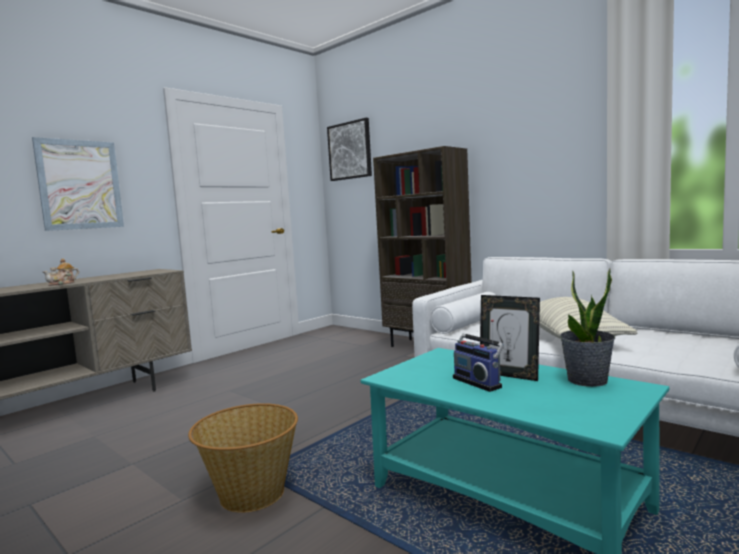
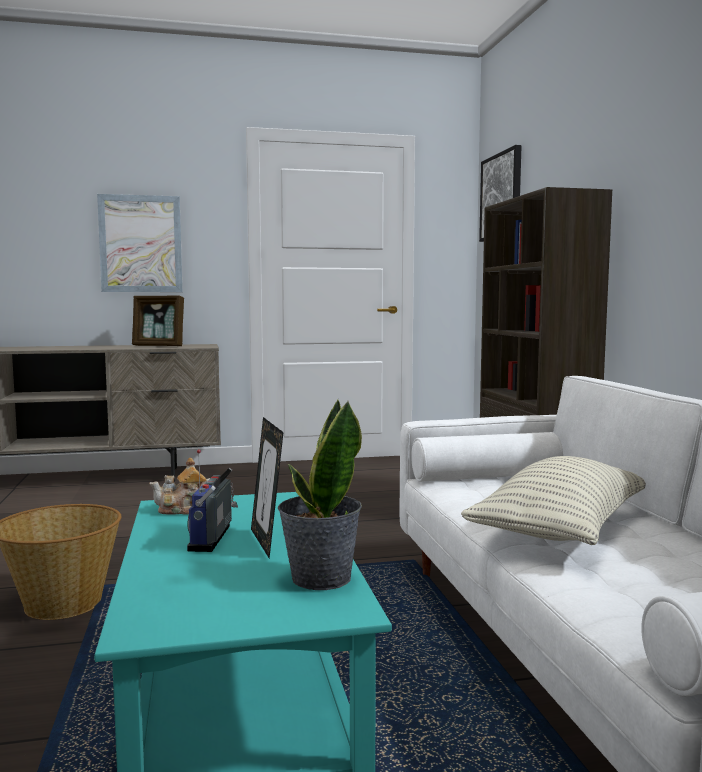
camera: 35 degrees right, 0 degrees up
teapot [43,259,79,286] -> teapot moved to [149,458,210,515]
none -> picture frame [132,295,184,346]

